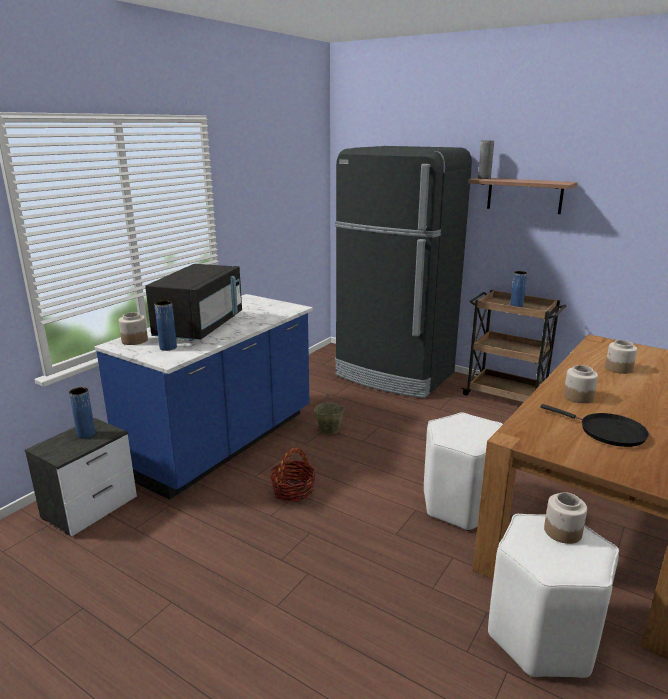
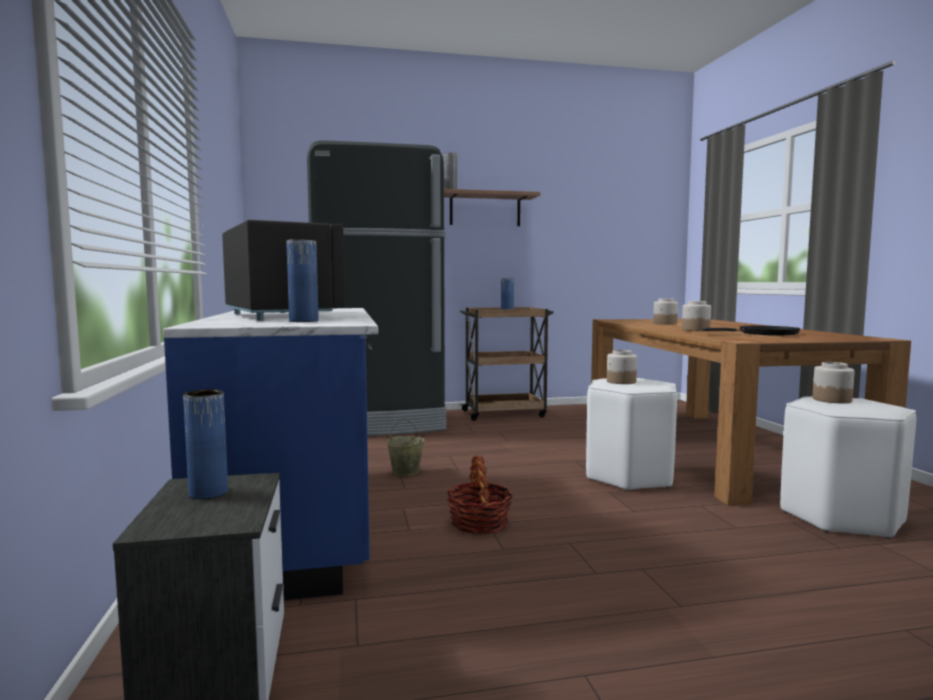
camera: 45 degrees left, 15 degrees down
jar [119,312,148,345] -> jar moved to [607,350,637,384]

